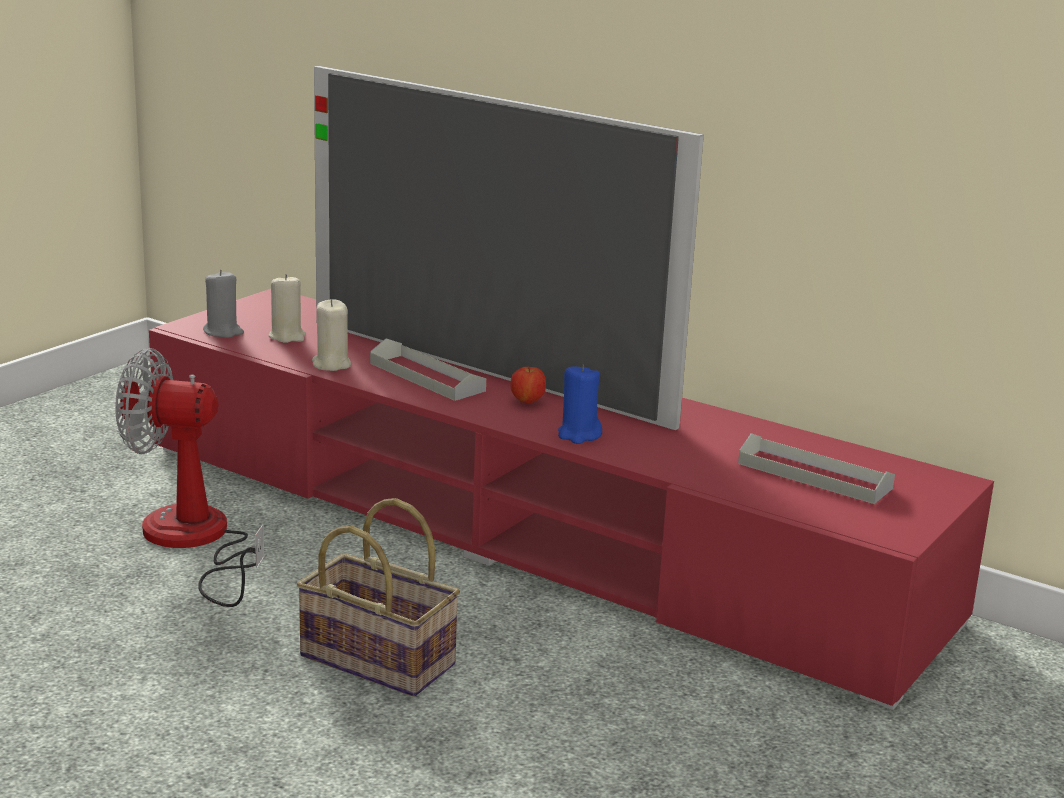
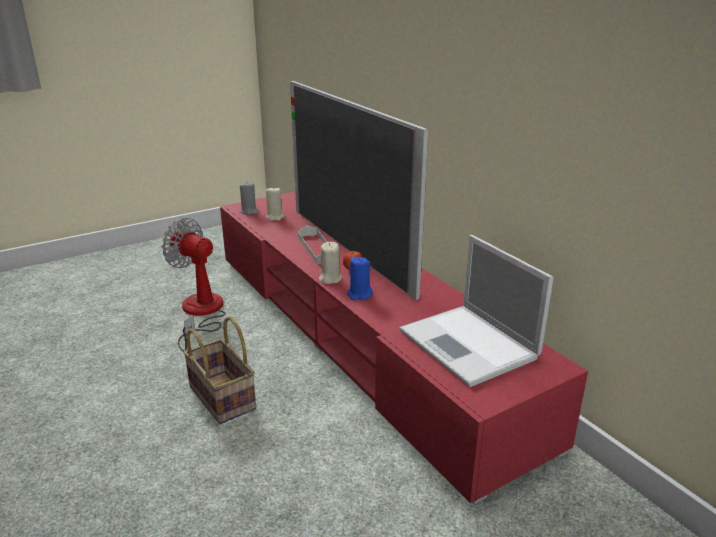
camera: 25 degrees right, 5 degrees up
beige candle [312,299,351,371] -> beige candle moved to [319,242,342,284]
grey tray [738,433,895,504] -> laptop [400,235,554,387]

